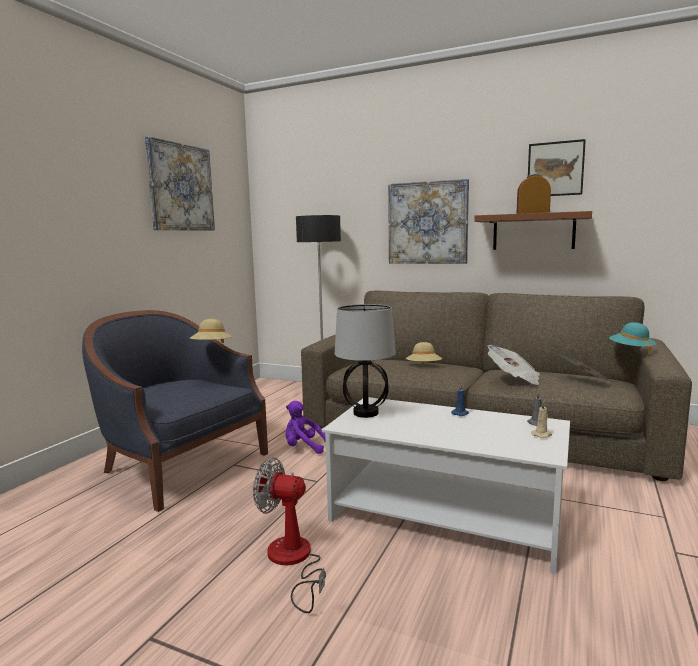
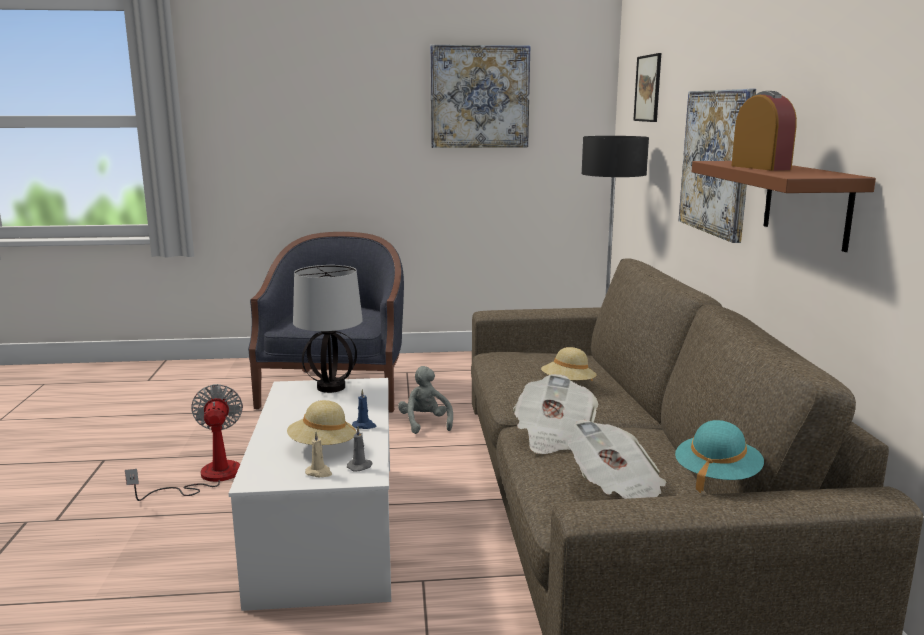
camera: 60 degrees right, 5 degrees up
beige hat [190,319,232,343] -> beige hat moved to [287,400,356,445]
purple plush toy [285,401,326,454] -> grey plush toy [398,366,453,434]
picture [528,139,586,196] -> picture moved to [633,53,661,122]

